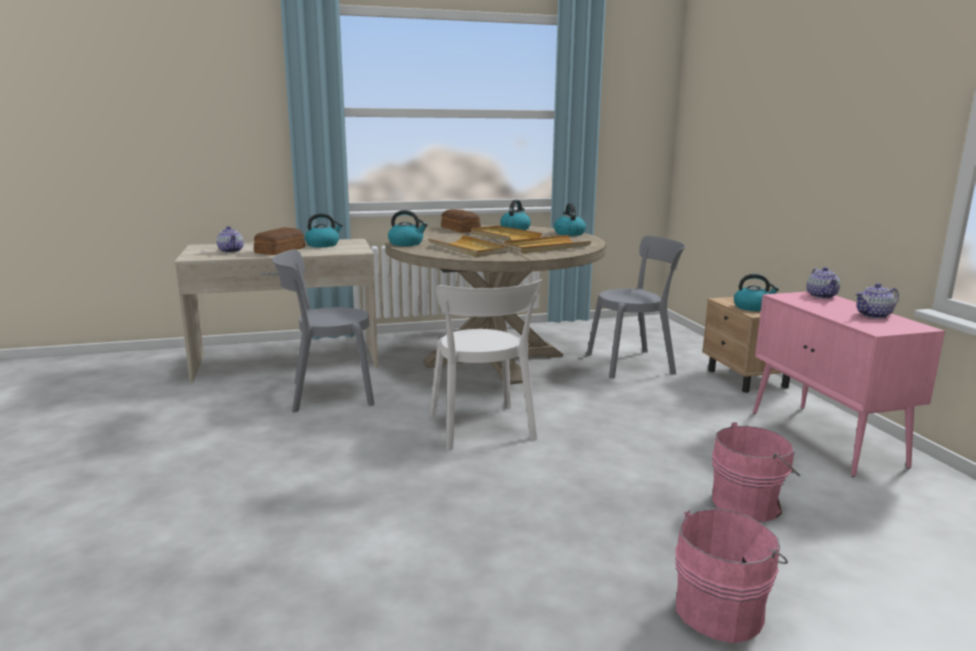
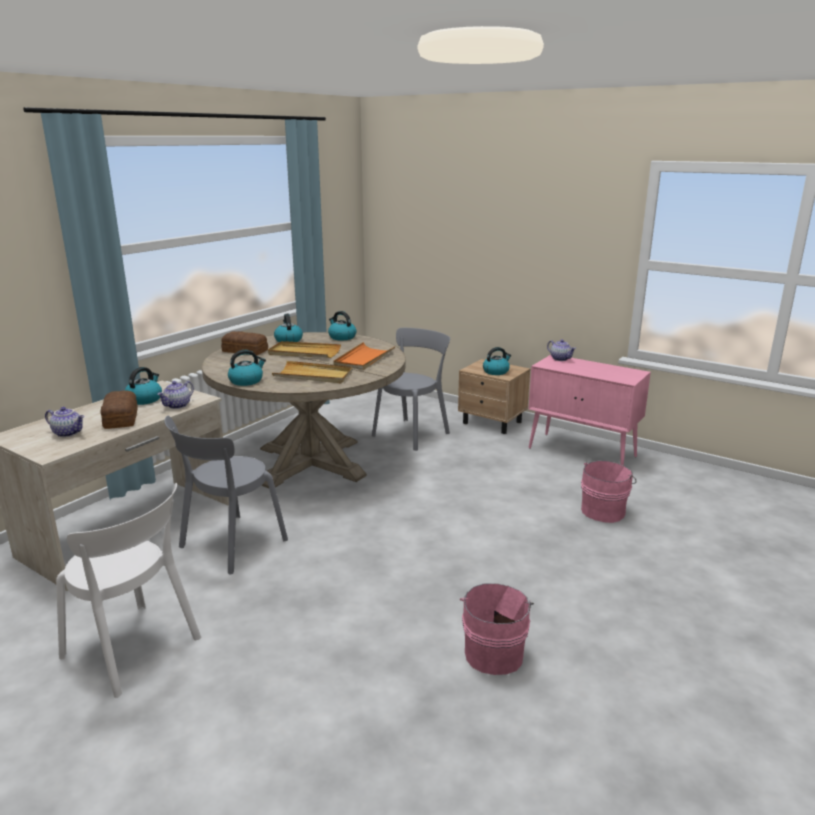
camera: 40 degrees left, 5 degrees up
white chair [430,279,543,451] -> white chair moved to [56,483,201,698]
beige tray [504,235,591,254] -> orange tray [333,342,396,370]
pink bucket [675,508,788,643] -> pink bucket moved to [460,583,534,675]
teapot [855,283,899,319] -> teapot moved to [157,381,194,409]

